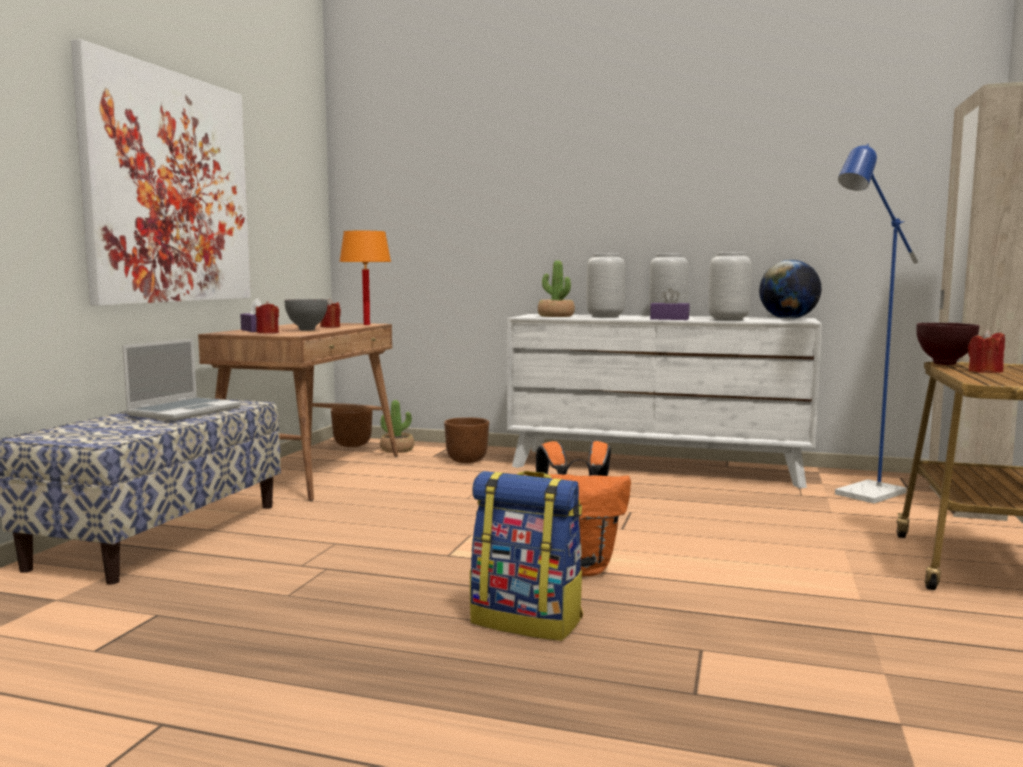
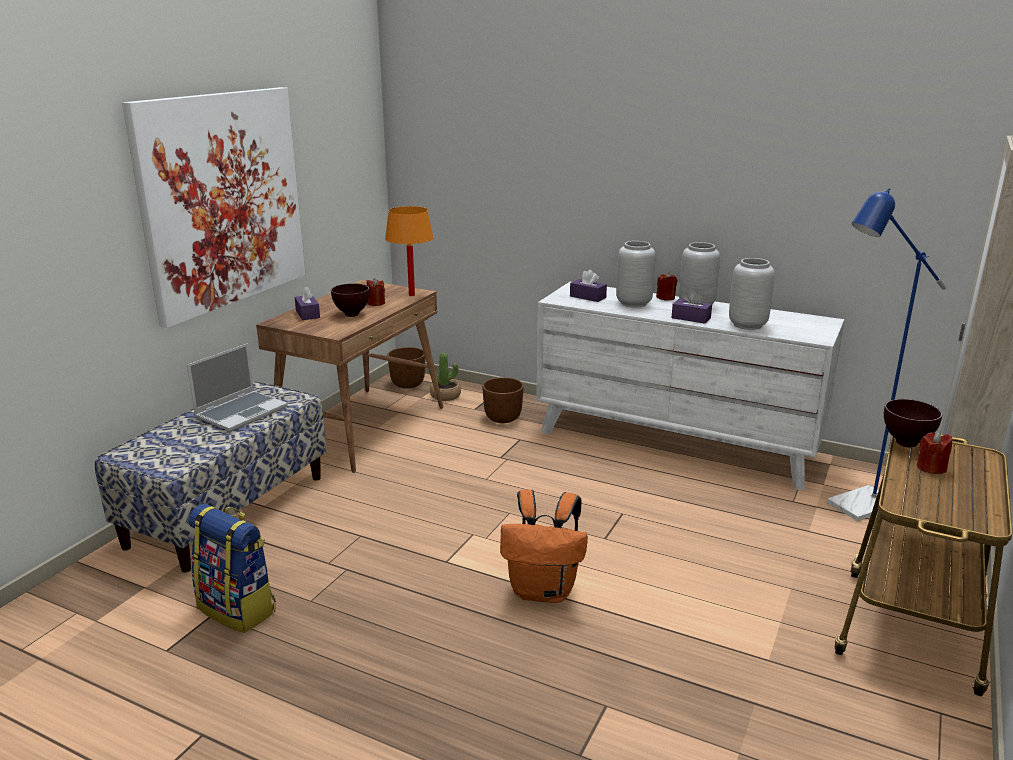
camera: 10 degrees right, 15 degrees up
red candle [256,301,279,333] -> red candle moved to [656,272,678,301]
grey bowl [285,299,328,331] -> brown bowl [331,283,369,317]
backpack [470,471,583,641] -> backpack moved to [188,504,276,633]
potted plant [538,260,575,317] -> purple tissue box [570,270,607,302]
globe [759,260,822,319] -> none

